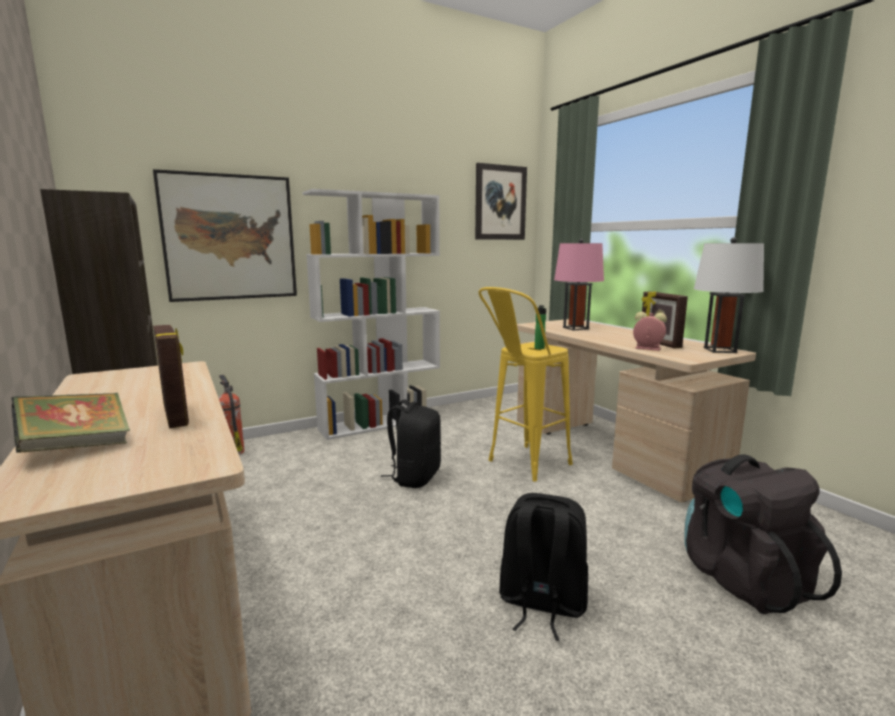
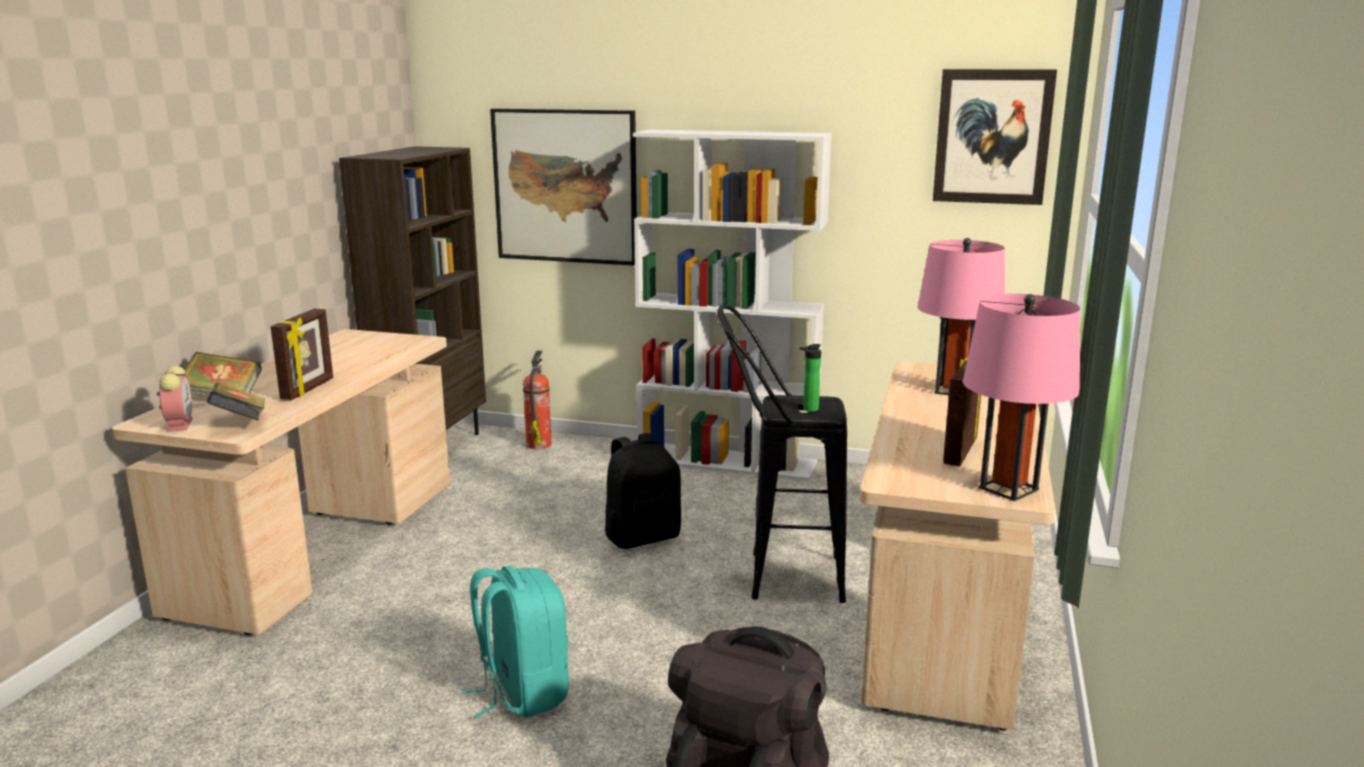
camera: 45 degrees right, 5 degrees up
yellow stool [479,287,573,482] -> black stool [717,305,847,603]
black backpack [499,493,588,641] -> turquoise backpack [462,566,569,718]
alarm clock [633,312,667,351] -> alarm clock moved to [157,366,193,432]
white table lamp [694,237,764,353] -> pink table lamp [963,294,1080,501]
none -> book [207,382,265,421]

